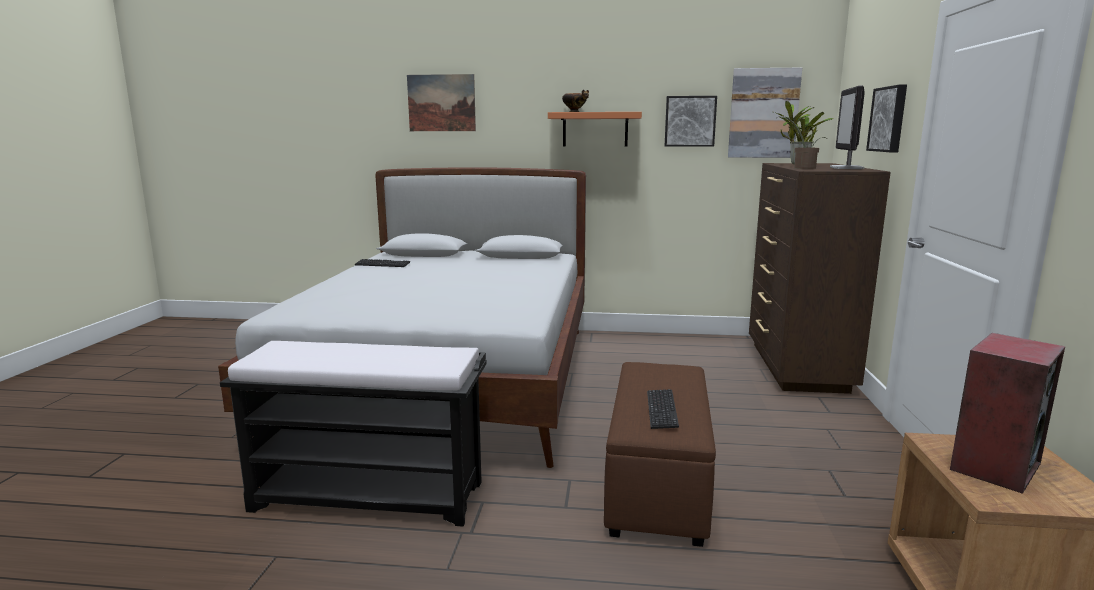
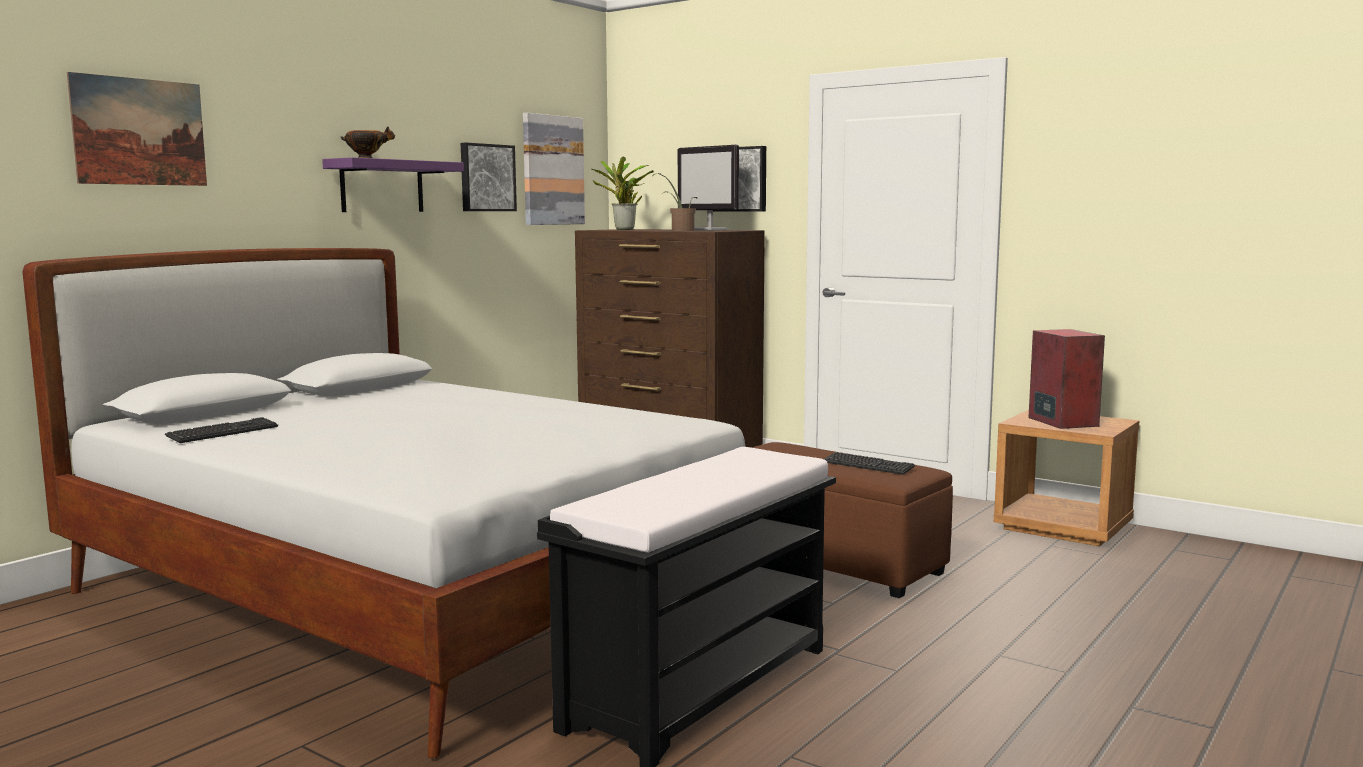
camera: 60 degrees left, 5 degrees down
orange shelf [548,112,642,147] -> purple shelf [322,157,464,212]

